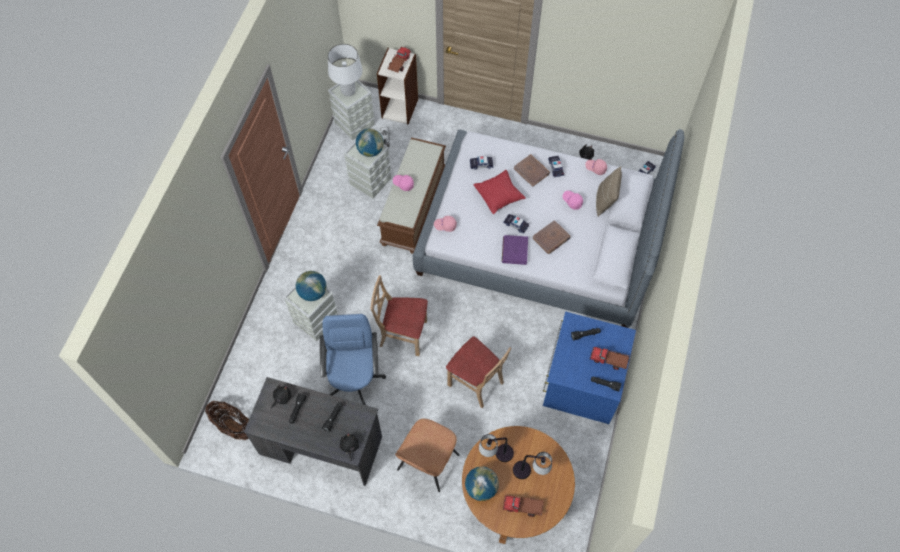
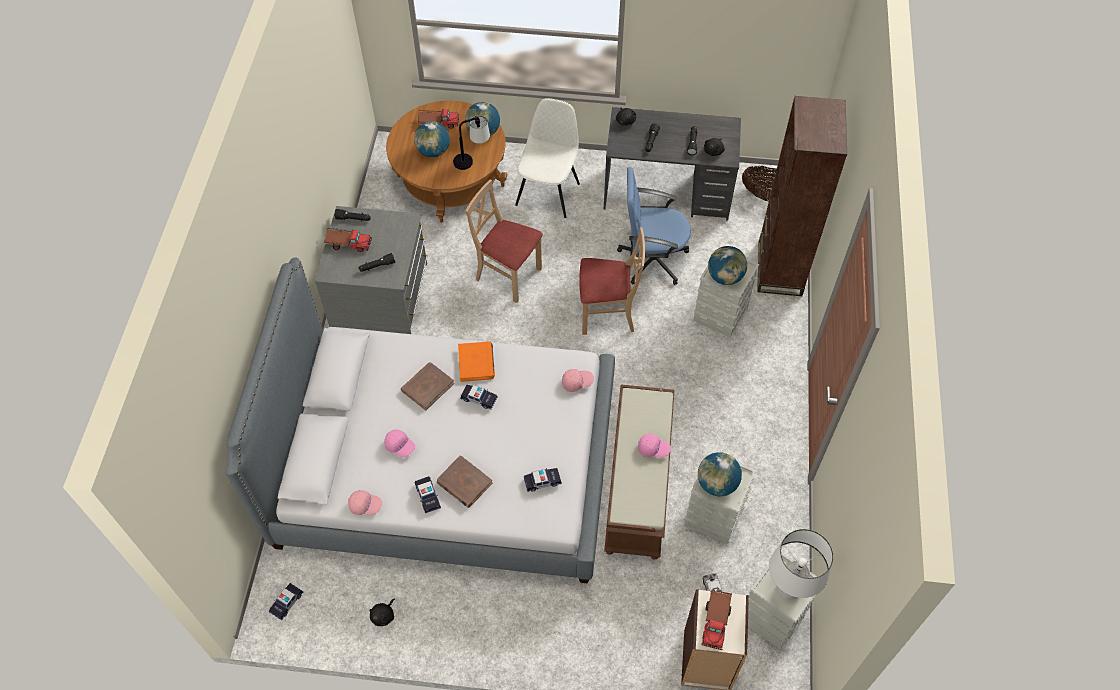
camera: 170 degrees right, 5 degrees down
blue office chair [320,314,386,405] -> blue office chair turned 105 degrees clockwise [617,167,691,285]
brown chair [395,418,459,492] -> white chair [515,98,580,218]
red pillow [473,170,526,214] -> none
purple book [502,235,528,265] -> orange book [458,341,495,382]
table lamp [513,452,552,479] -> globe [414,121,450,157]
blue dresser [543,312,636,424] -> grey dresser [315,206,428,334]
beige pillow [596,166,622,217] -> none
none -> brown bookcase [757,96,847,296]

